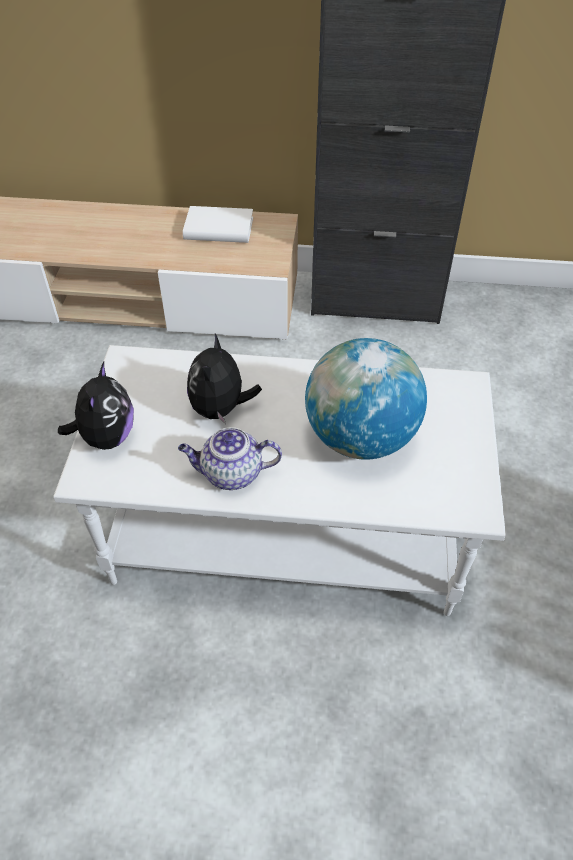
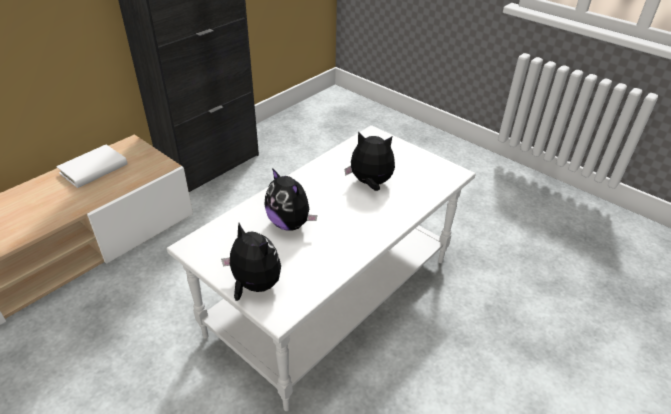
camera: 55 degrees left, 10 degrees down
teapot [178,427,282,490] -> none
globe [305,338,427,460] -> plush toy [344,131,395,191]

